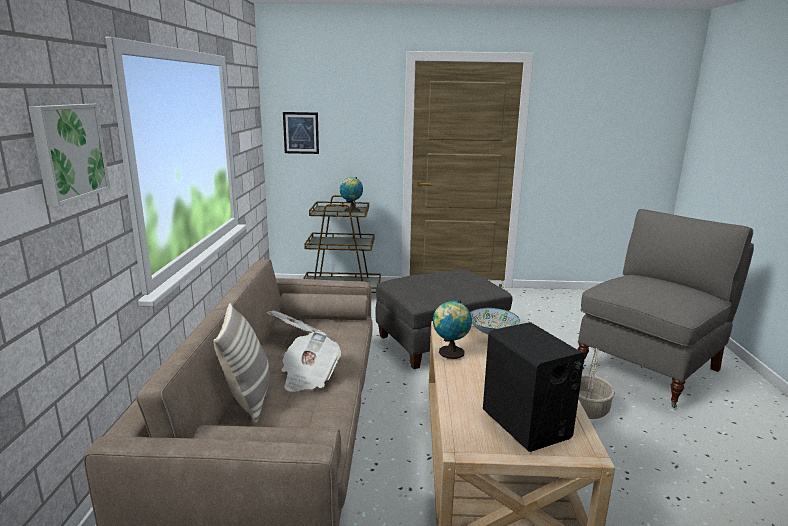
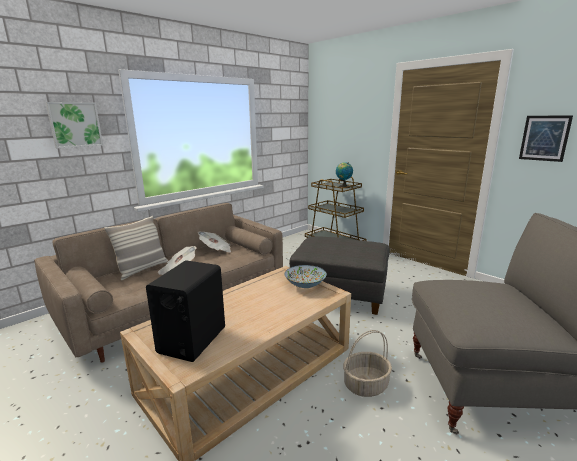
camera: 45 degrees right, 0 degrees up
picture [283,112,319,154] -> picture moved to [519,115,573,162]
globe [433,300,472,359] -> none

